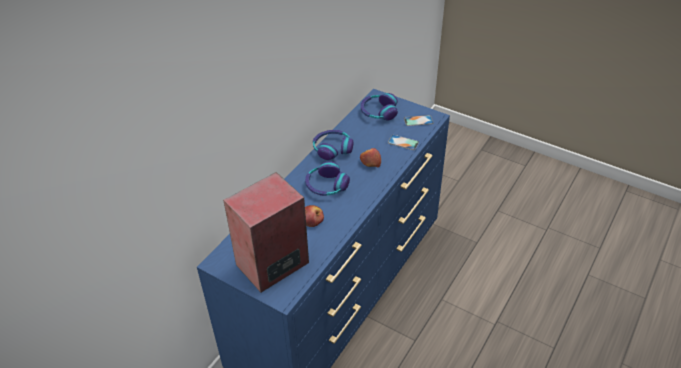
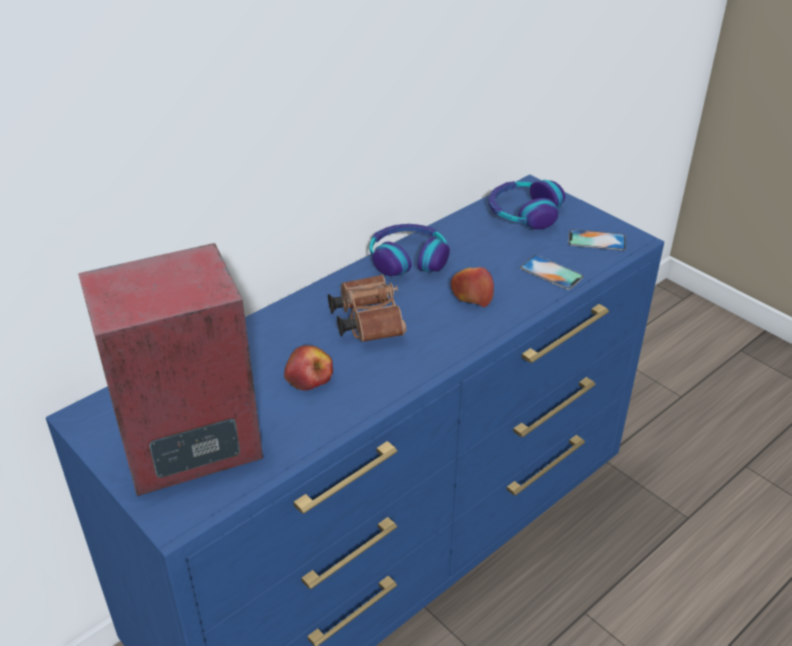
camera: 15 degrees right, 5 degrees down
headphones [305,161,350,196] -> brown binoculars [328,274,406,342]

